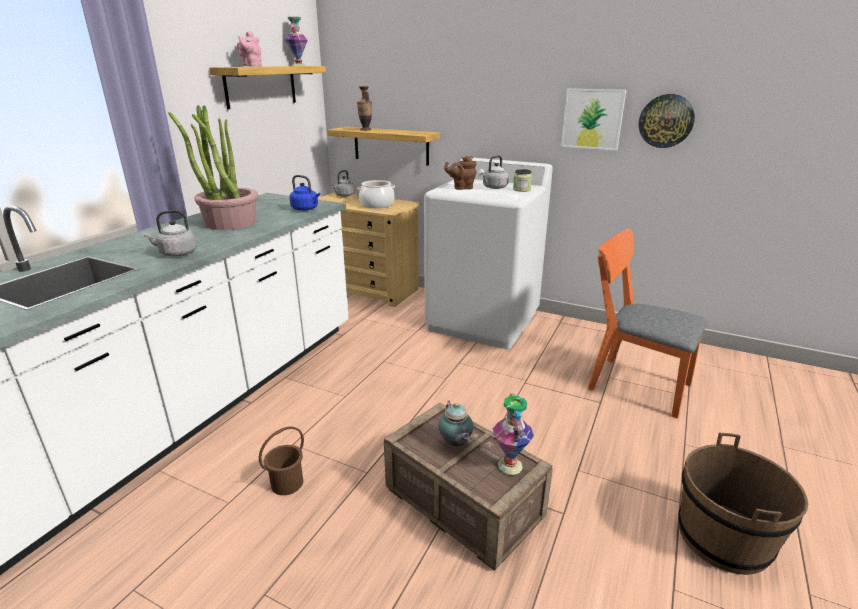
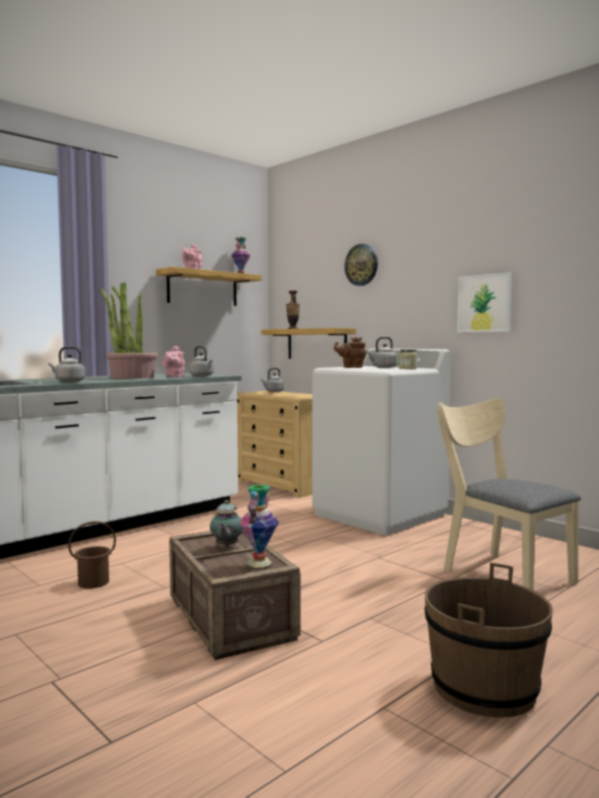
camera: 20 degrees right, 20 degrees down
blue kettle [289,175,320,211] -> grey kettle [189,346,214,376]
cooking pot [357,180,395,208] -> none
orange chair [588,229,707,419] -> beige chair [437,398,581,591]
wall clock [639,94,695,148] -> wall clock moved to [345,244,378,286]
none -> pink teapot [162,346,185,378]

